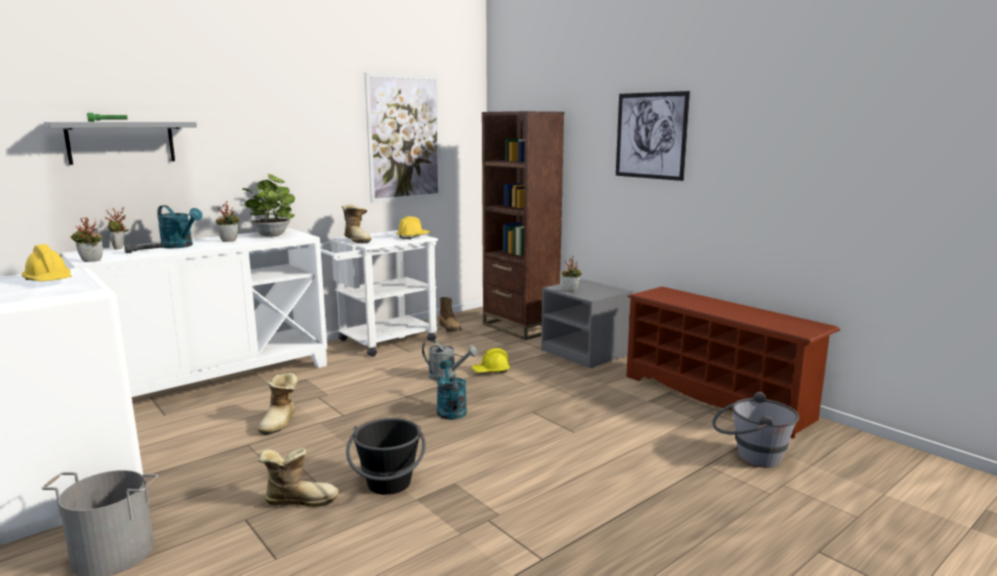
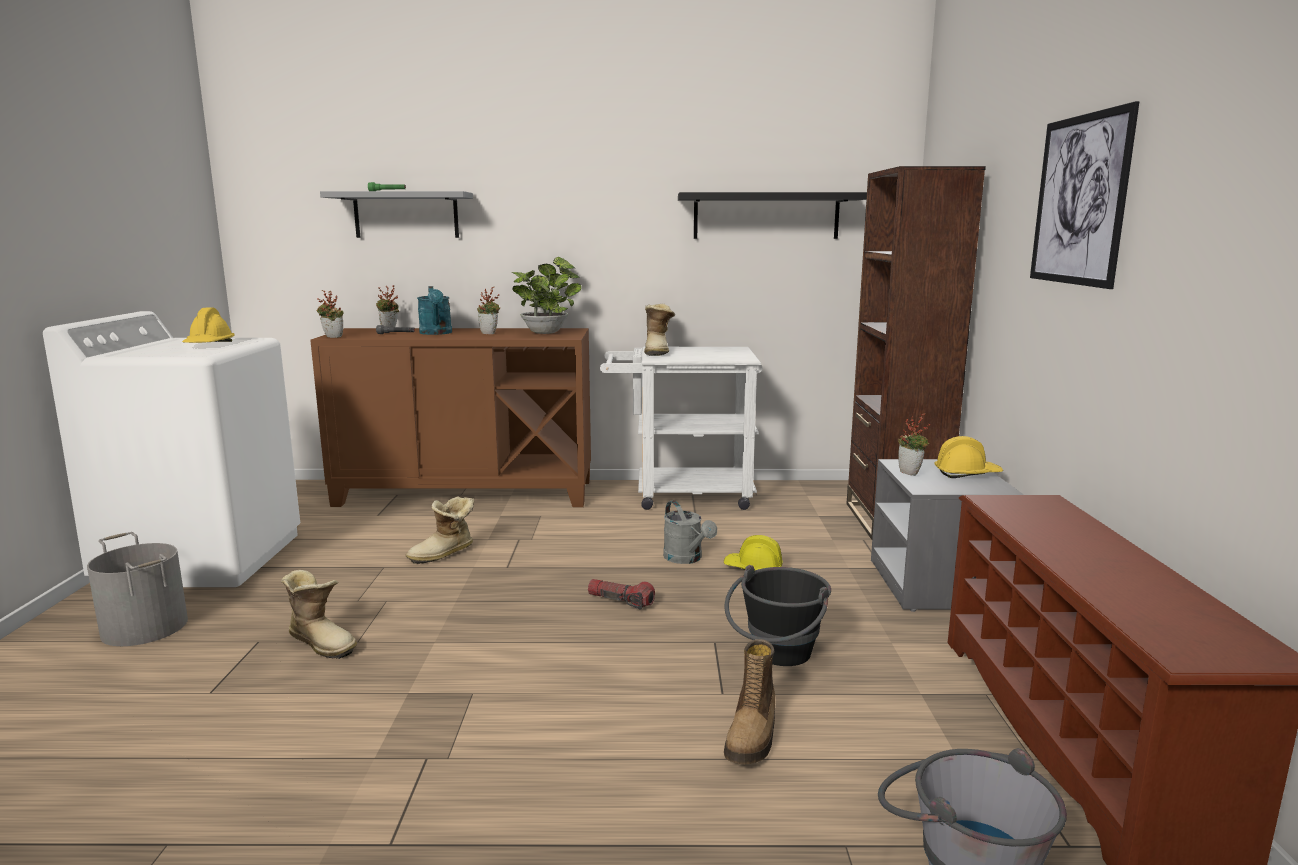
camera: 40 degrees right, 0 degrees up
white cabinet [61,228,327,397] -> brown cabinet [310,328,591,507]
black bucket [346,418,426,495] -> black bucket moved to [725,565,831,666]
picture [365,72,441,203] -> black shelf [678,192,867,239]
yellow hard hat [396,216,431,239] -> yellow hard hat moved to [934,436,1003,478]
turquoise watering can [437,360,467,420] -> flashlight [588,579,655,610]
boot [440,297,461,332] -> boot moved to [724,639,775,764]

